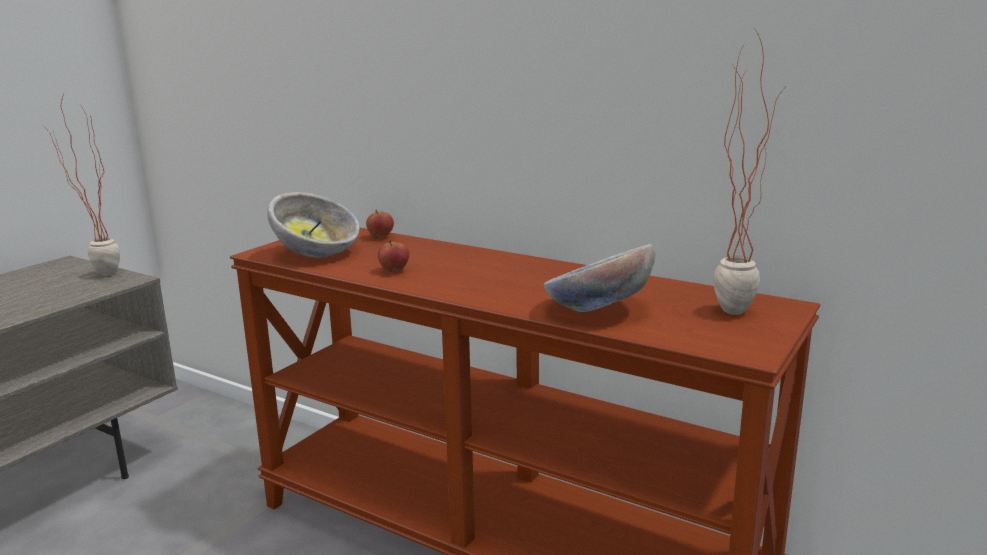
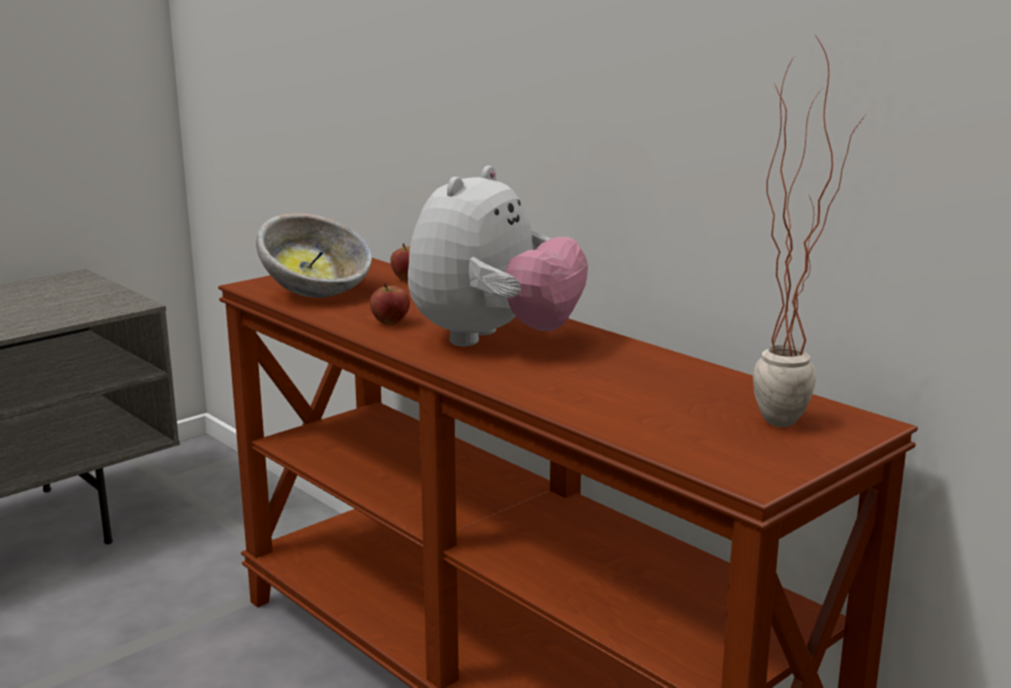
camera: 15 degrees right, 0 degrees up
potted plant [42,93,120,276] -> none
bowl [543,244,655,312] -> none
none -> plush toy [408,166,588,346]

